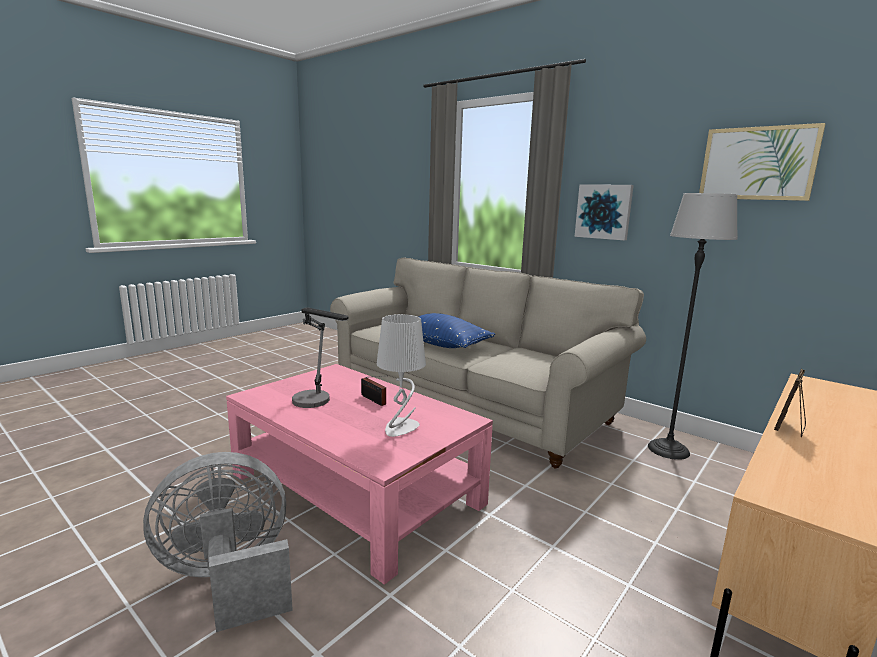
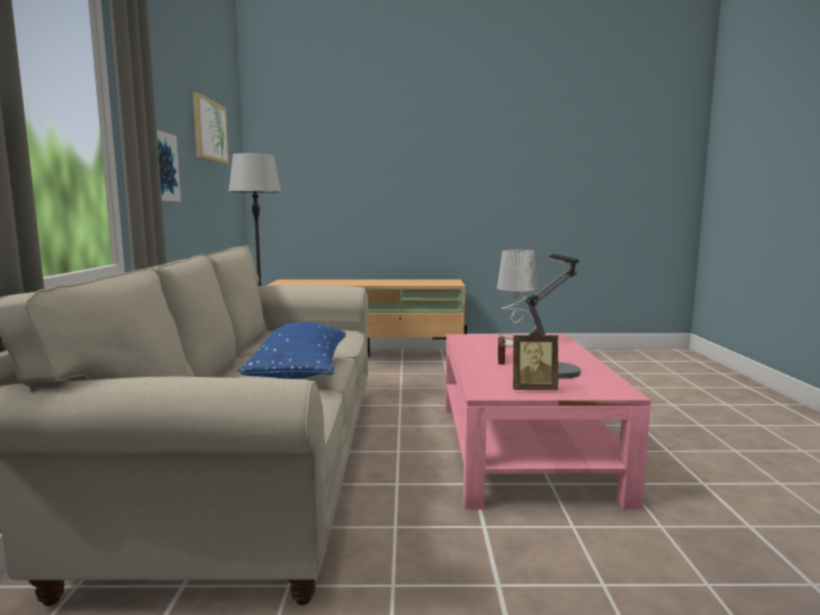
camera: 130 degrees left, 5 degrees down
grey fan [143,452,293,632] -> none
picture frame [774,369,806,437] -> picture frame moved to [513,329,558,390]

